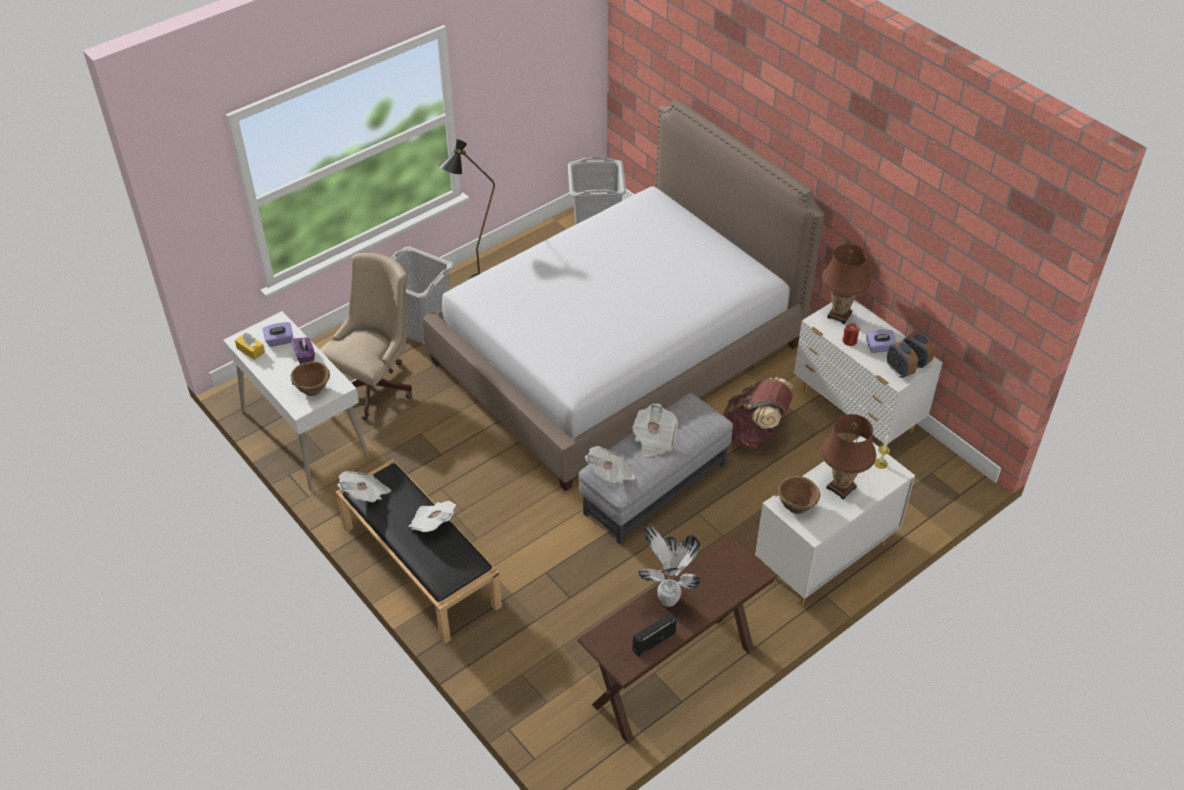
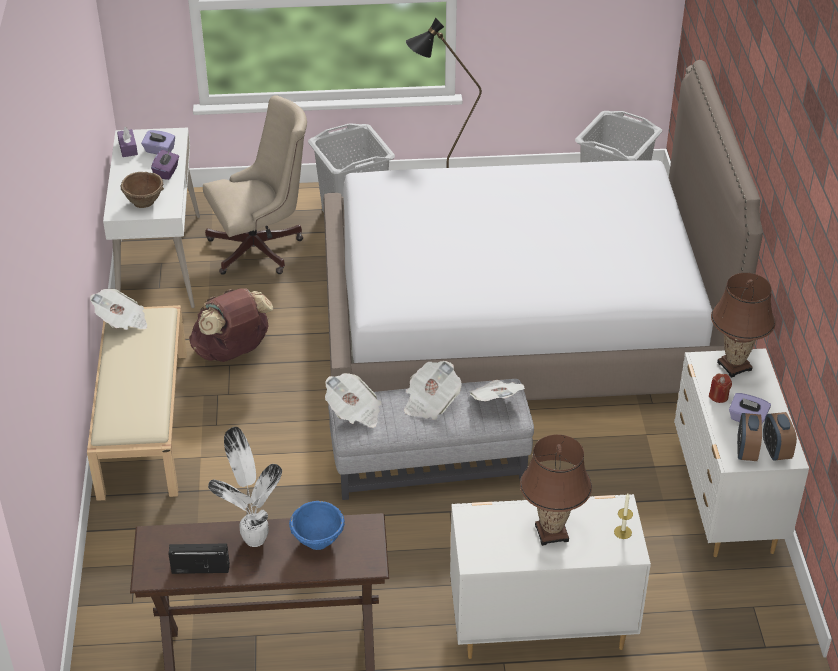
camera: 35 degrees right, 5 degrees down
yellow tissue box [235,333,265,360] -> purple tissue box [117,127,138,157]
black bench [336,459,502,644] -> beige bench [87,305,187,501]
newspaper [408,501,456,532] -> newspaper moved to [469,380,525,401]
brown backpack [723,377,794,450] -> brown backpack moved to [189,288,273,362]
brown bowl [778,476,820,514] -> none
none -> blue bowl [289,501,345,550]

